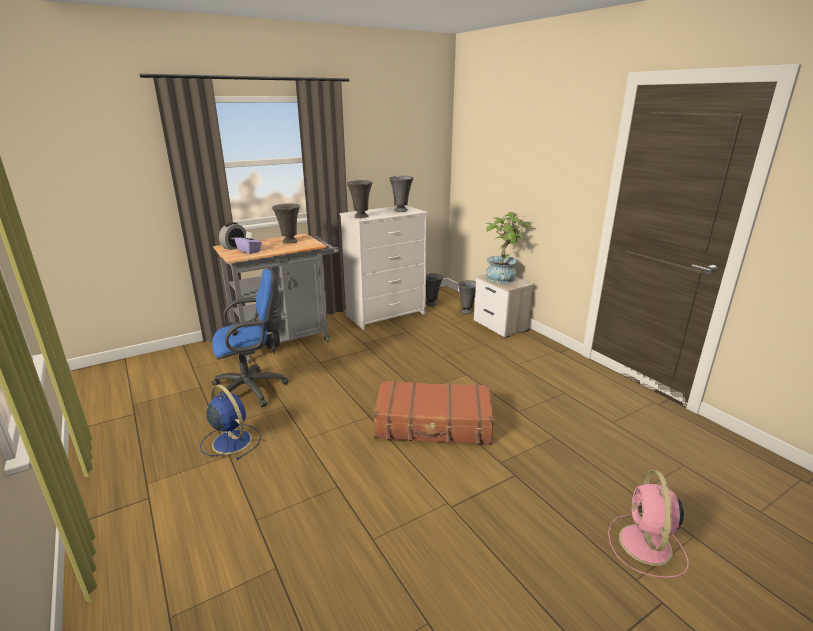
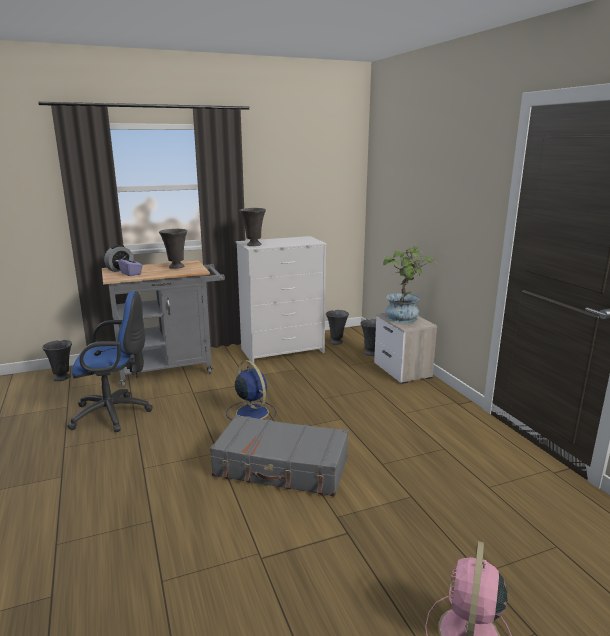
camera: 10 degrees right, 5 degrees down
blue fan [200,384,261,460] -> blue fan moved to [226,360,276,420]
brown suitcase [373,380,494,445] -> grey suitcase [210,415,348,497]
grey vase [389,176,414,212] -> grey vase moved to [42,340,72,381]

